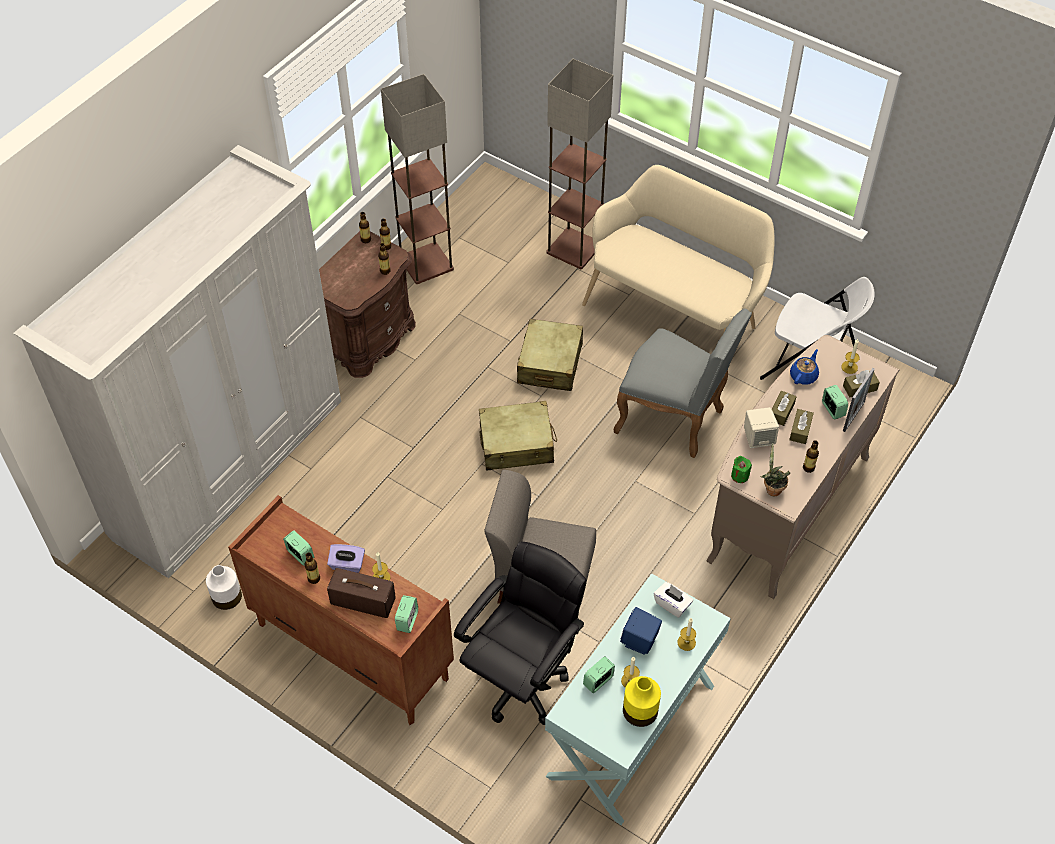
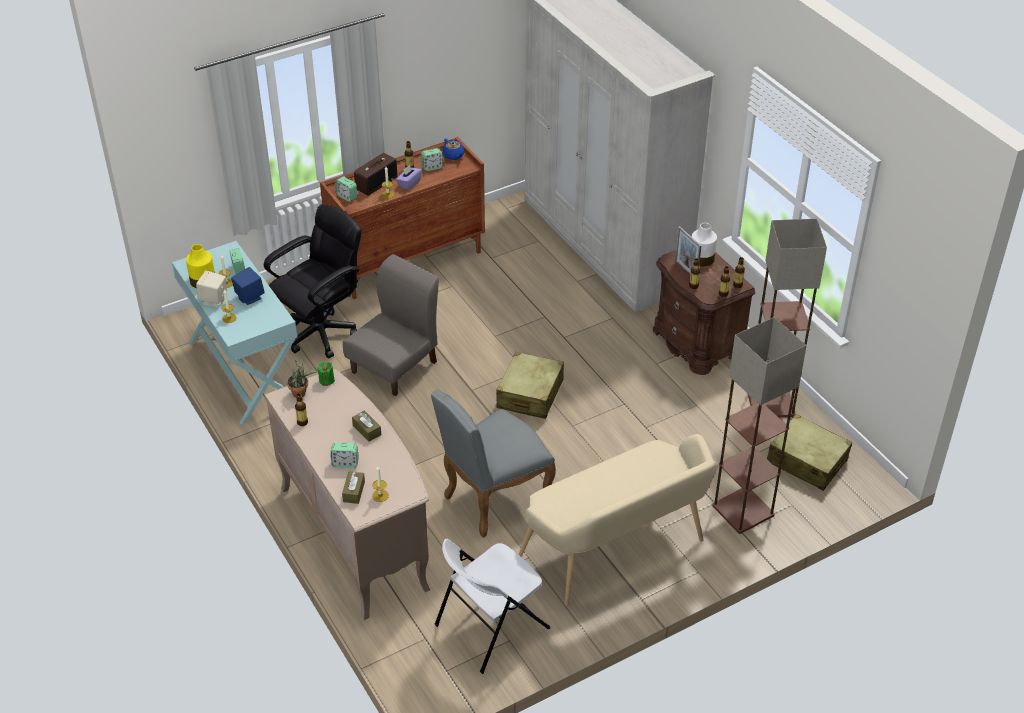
camera: 115 degrees right, 10 degrees down
white vase [206,565,242,610] -> white vase moved to [692,223,717,266]
black office chair [454,541,586,725] -> black office chair turned 105 degrees counterclockwise [264,204,362,359]
beige suitcase [517,319,583,391] -> beige suitcase moved to [767,414,852,491]
white tissue box [654,582,693,618] -> none
beige speaker [744,407,779,448] -> beige speaker moved to [196,271,227,307]
brown tissue box [789,409,814,444] -> none
blue teapot [790,349,819,384] -> blue teapot moved to [442,138,464,160]
picture frame [843,368,875,432] -> picture frame moved to [675,226,701,275]

